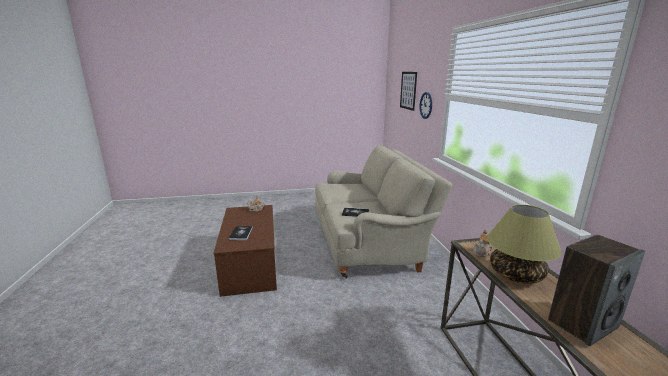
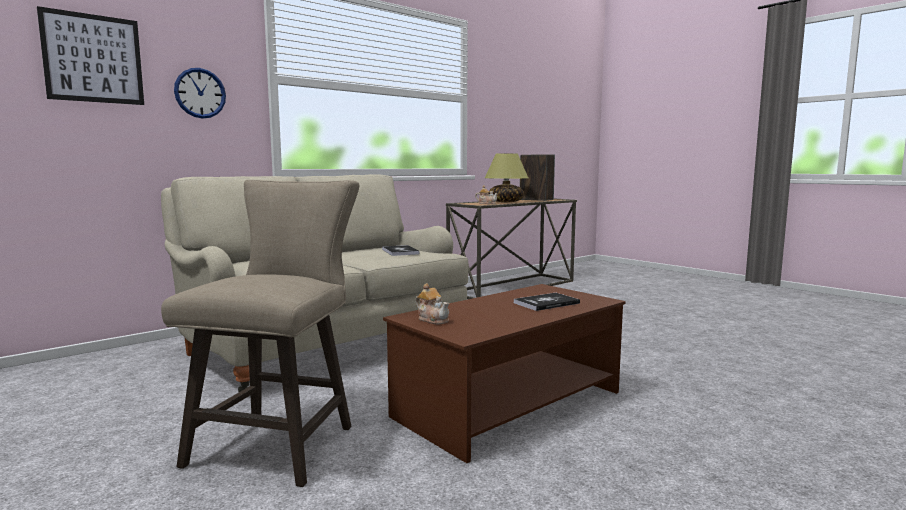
camera: 120 degrees left, 10 degrees down
none -> beige stool [161,180,359,487]

